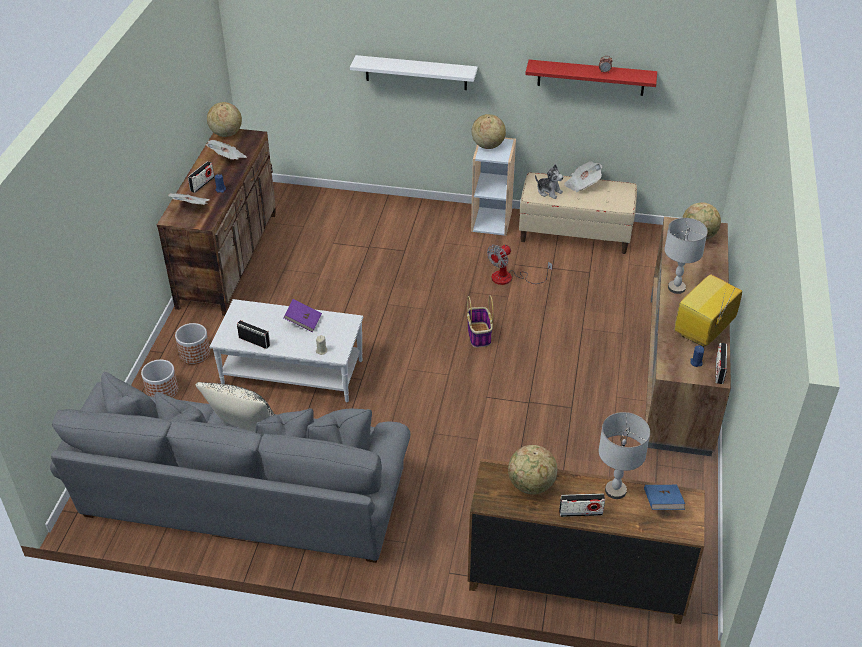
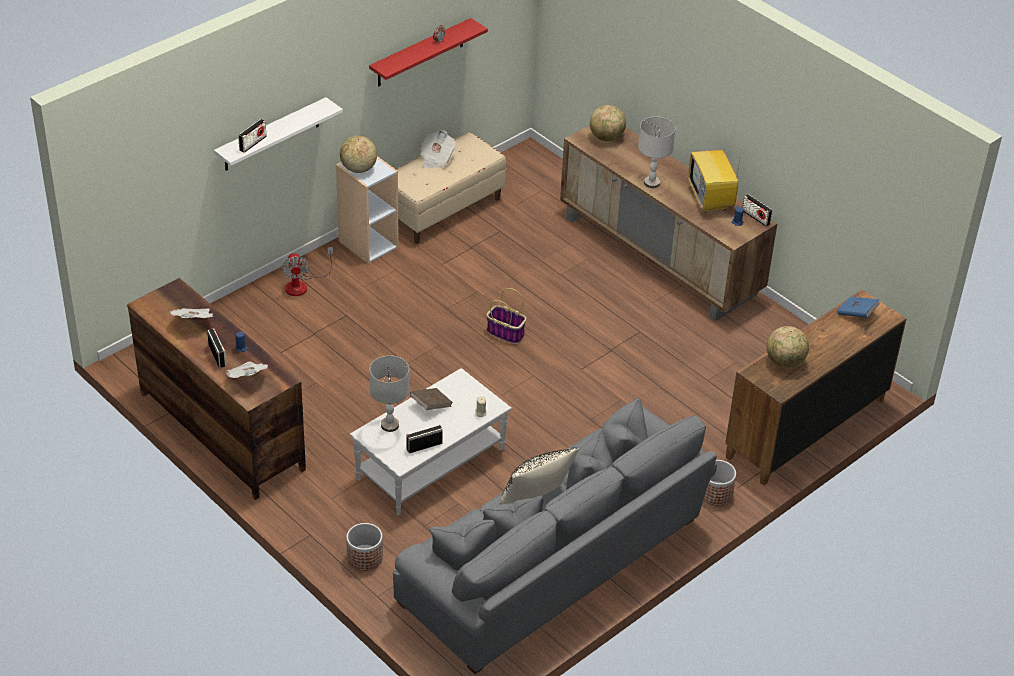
camera: 55 degrees left, 0 degrees up
planter [175,323,210,364] -> planter moved to [703,460,736,506]
globe [207,102,242,137] -> none
purple book [283,299,322,332] -> brown book [410,388,453,410]
fan [487,244,553,285] -> fan moved to [282,247,333,296]
plush toy [535,164,563,199] -> none
radio [559,494,605,517] -> radio moved to [238,119,267,153]
grey table lamp [599,412,650,499] -> grey table lamp moved to [369,355,409,432]

